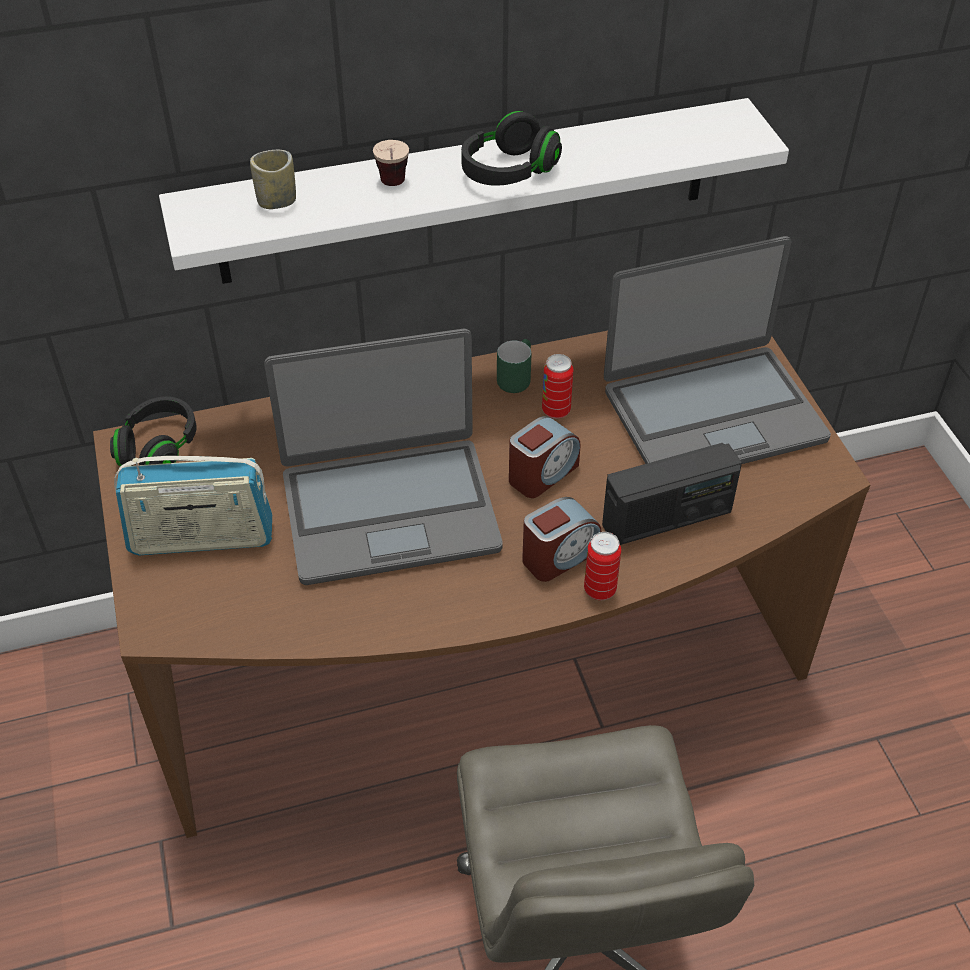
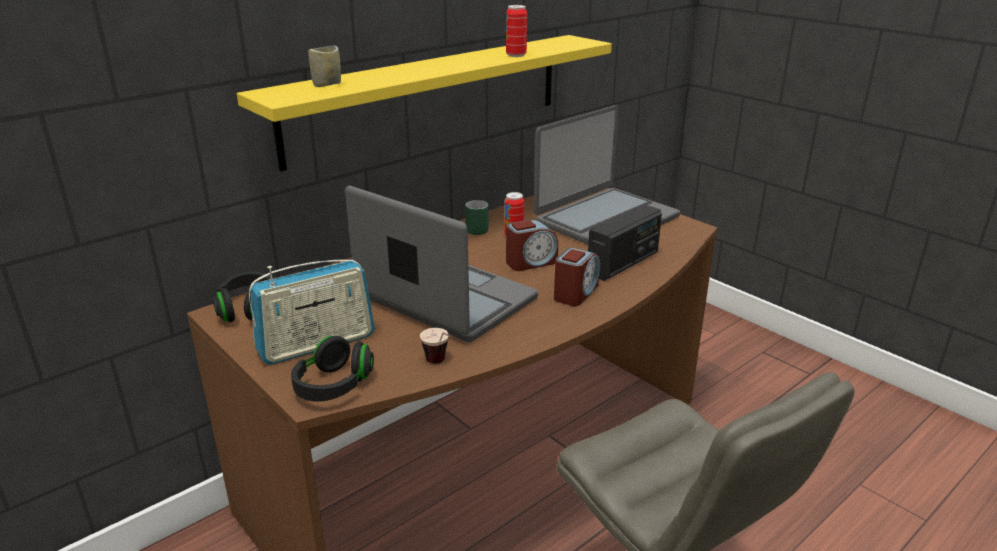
camera: 25 degrees left, 20 degrees down
white shelf [159,98,789,284] -> yellow shelf [237,35,612,171]
laptop [264,329,503,585] -> laptop turned 105 degrees counterclockwise [345,186,538,342]
cup [373,140,409,186] -> cup moved to [420,328,452,364]
black headphones [461,111,562,186] -> black headphones moved to [291,336,374,402]
alarm clock [509,416,580,498] -> alarm clock turned 45 degrees clockwise [506,220,558,271]
can [584,532,621,600] -> can moved to [506,5,527,57]

